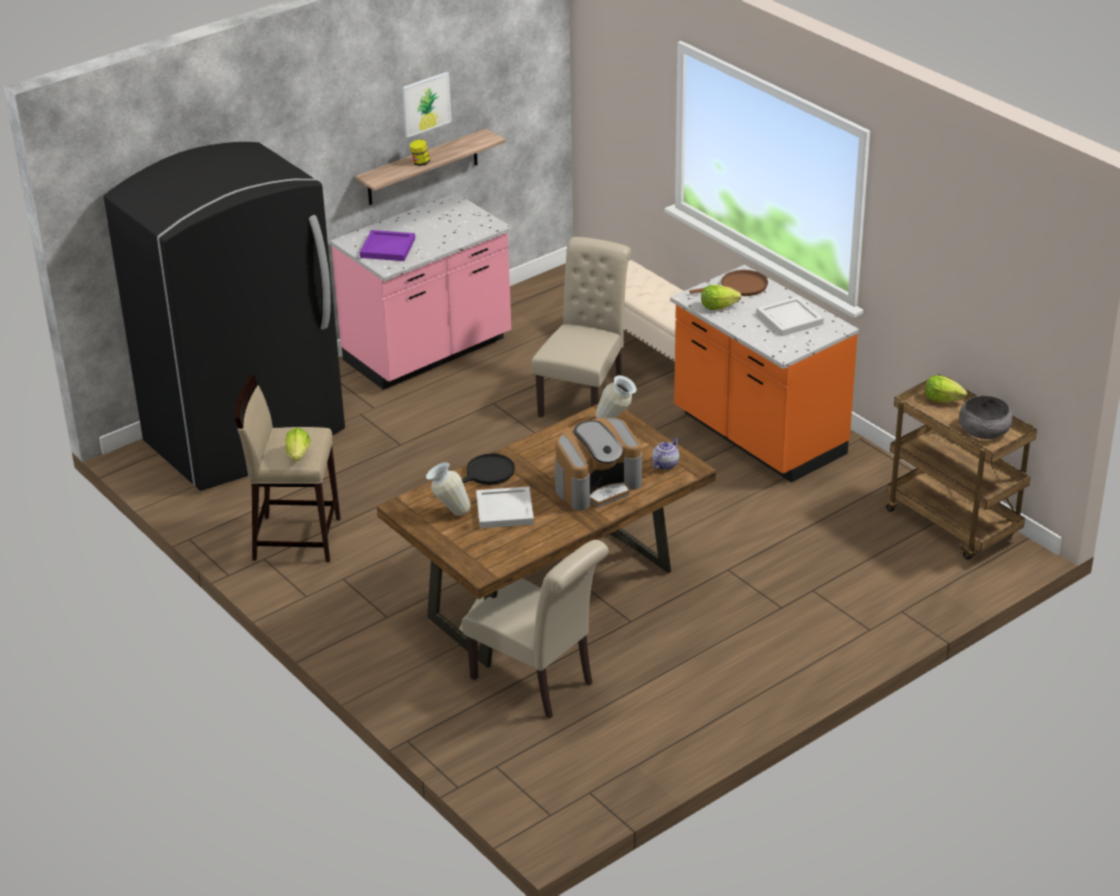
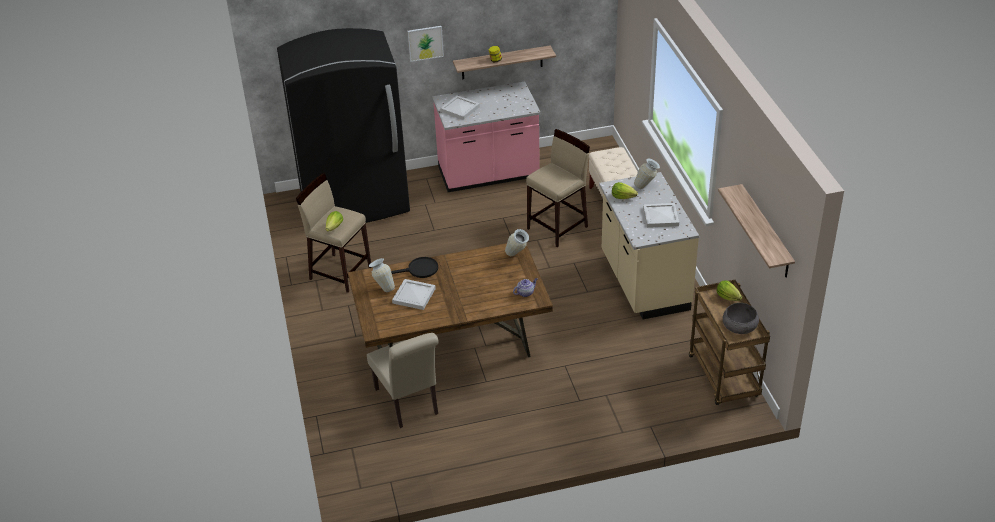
camera: 25 degrees right, 5 degrees up
purple tray [360,230,415,261] -> white tray [440,95,480,120]
picture [402,72,451,138] -> picture moved to [408,26,444,62]
beige chair [532,237,631,418] -> beige stool [526,129,590,247]
coffee machine [555,418,642,510] -> none
orange counter [670,265,859,482] -> beige counter [599,172,699,319]
brown frying pan [690,270,768,296] -> vase [634,159,660,189]
none -> shelf [718,184,795,278]

